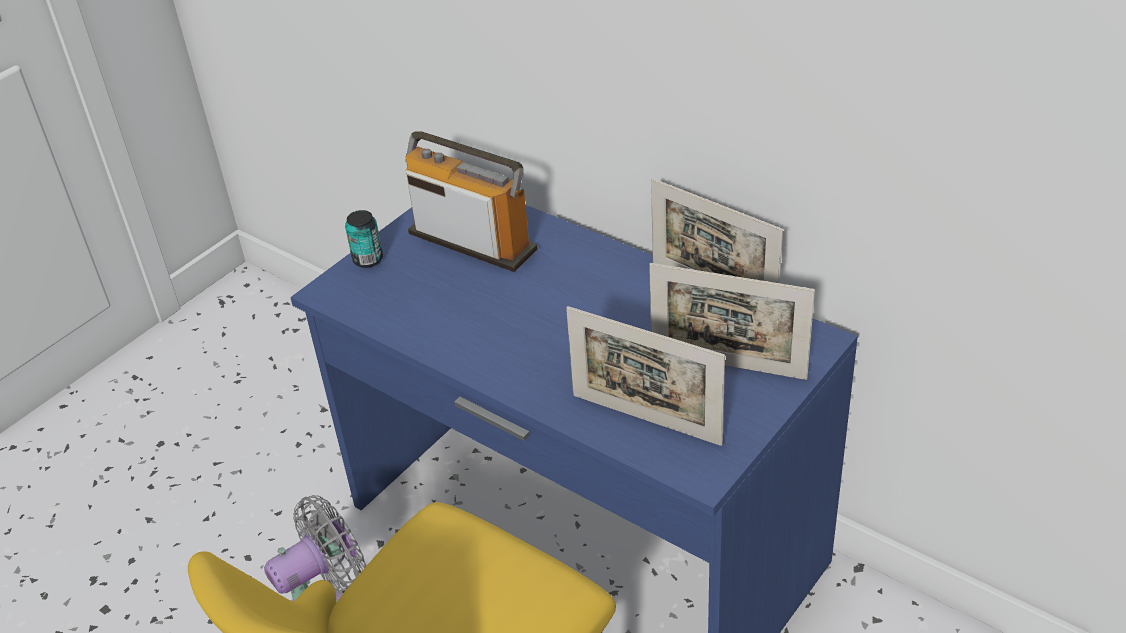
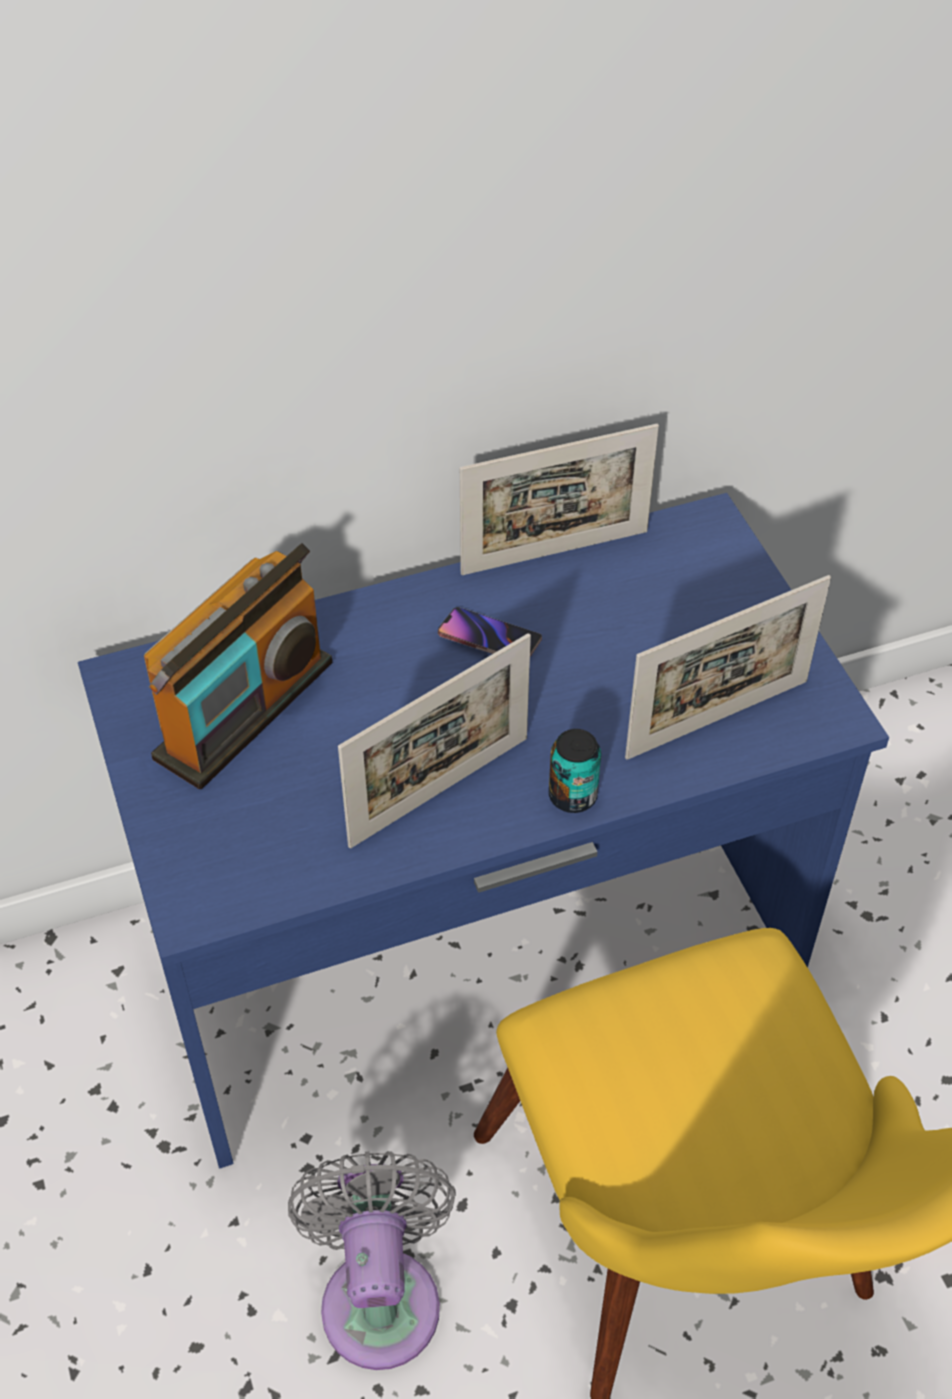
camera: 60 degrees left, 10 degrees up
can [345,210,383,268] -> can moved to [549,729,601,813]
radio [405,131,538,272] -> radio turned 150 degrees clockwise [144,543,332,789]
picture frame [649,263,815,380] -> picture frame moved to [338,633,531,848]
none -> phone [438,607,542,657]

